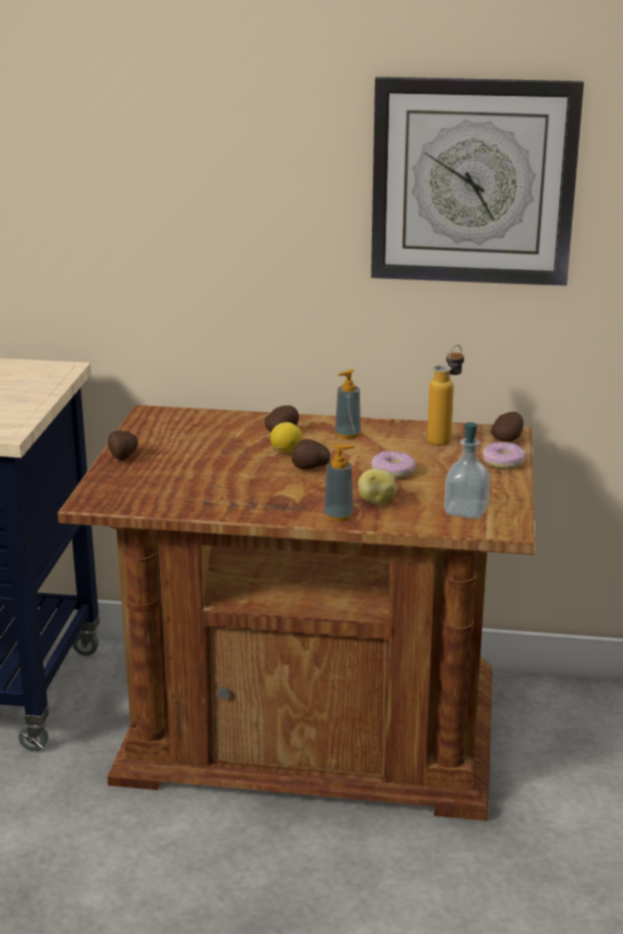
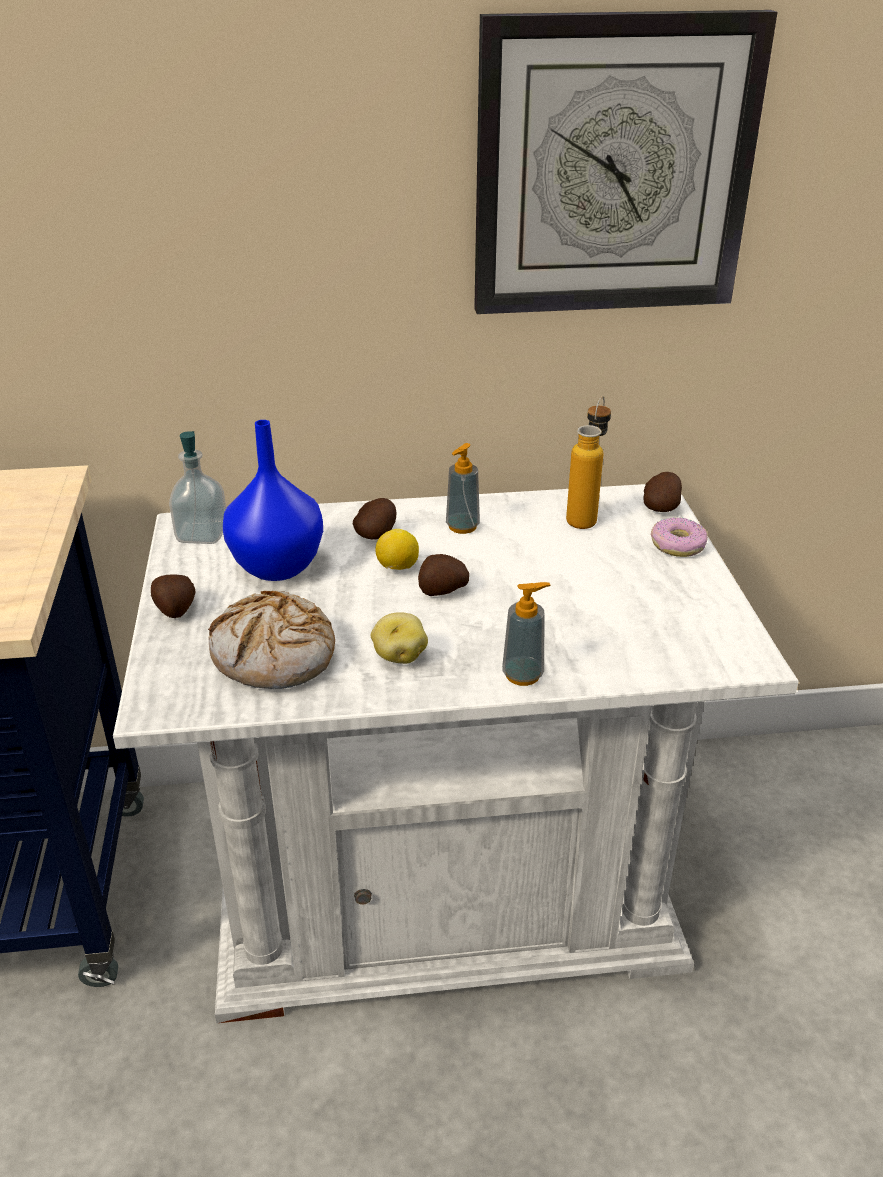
camera: 15 degrees left, 10 degrees up
brown cabinet [58,405,535,821] -> white cabinet [113,484,798,1023]
potato [358,469,397,505] -> potato moved to [371,612,428,664]
donut [371,451,416,479] -> none
soap dispenser [444,422,491,519] -> soap dispenser moved to [169,431,226,544]
none -> bread [208,591,335,689]
none -> blue vase [223,420,323,581]

